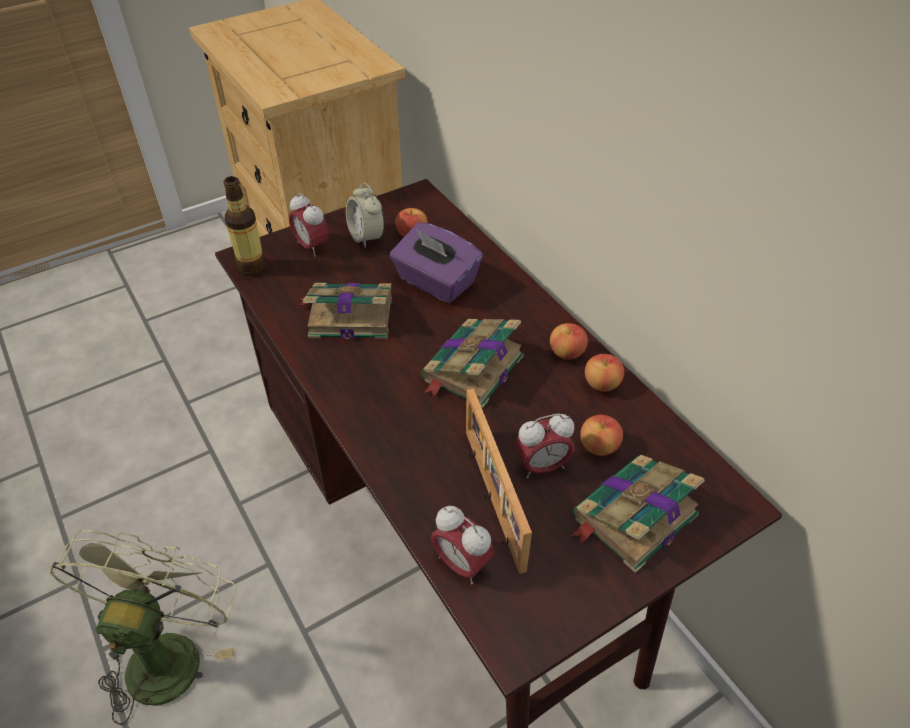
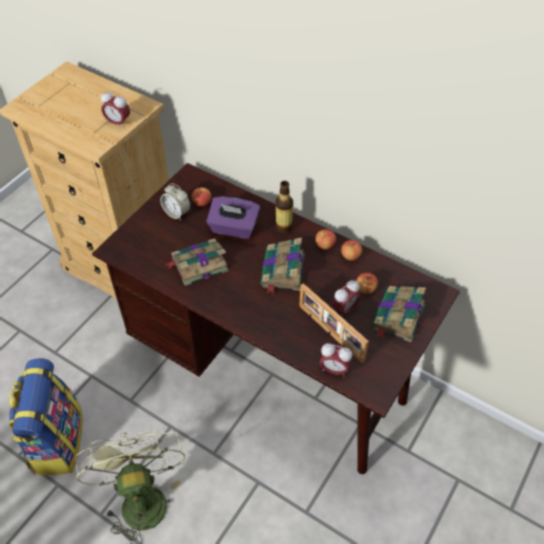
camera: 25 degrees left, 5 degrees up
bottle [223,176,266,276] -> bottle moved to [275,181,293,234]
alarm clock [289,193,329,257] -> alarm clock moved to [101,91,130,128]
none -> backpack [9,358,82,475]

